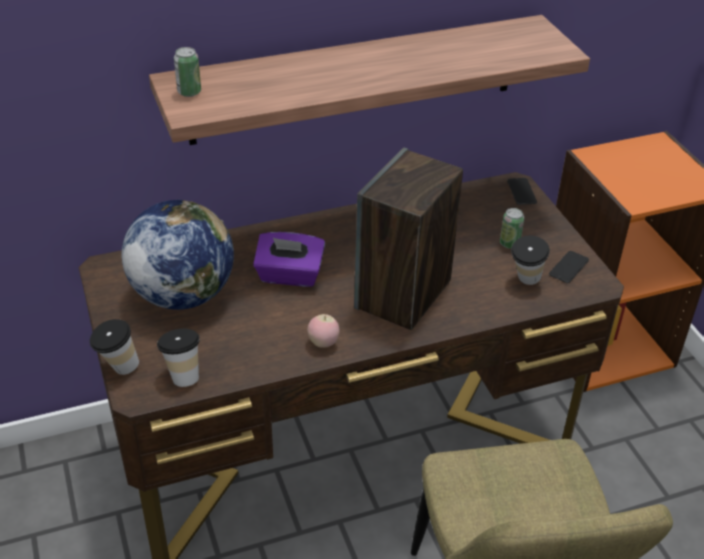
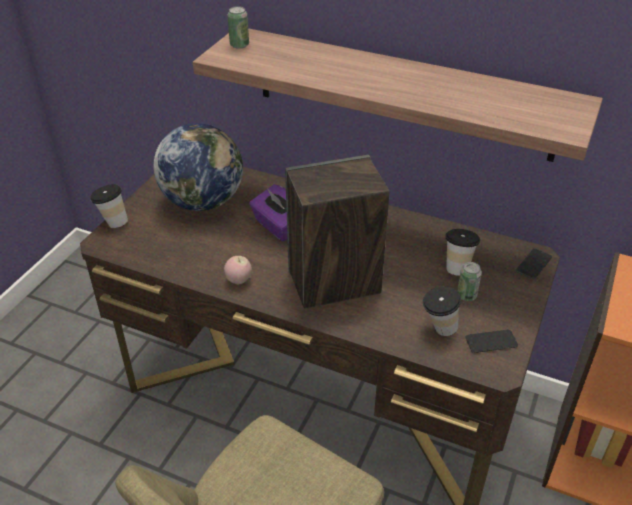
camera: 45 degrees right, 0 degrees up
cup [157,328,200,387] -> cup moved to [446,229,480,276]

